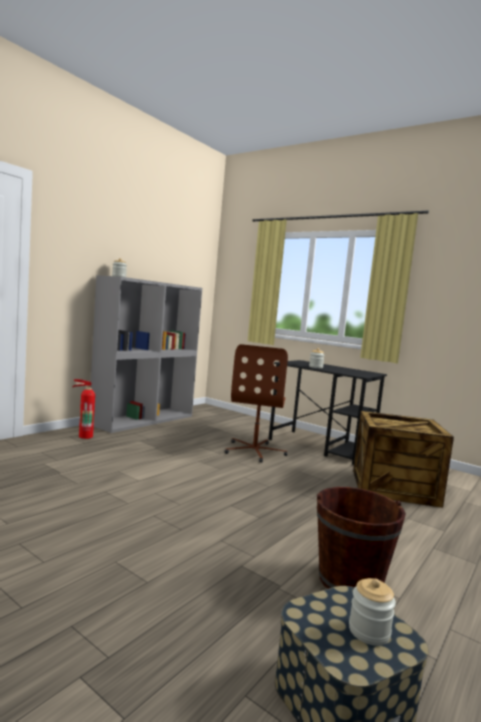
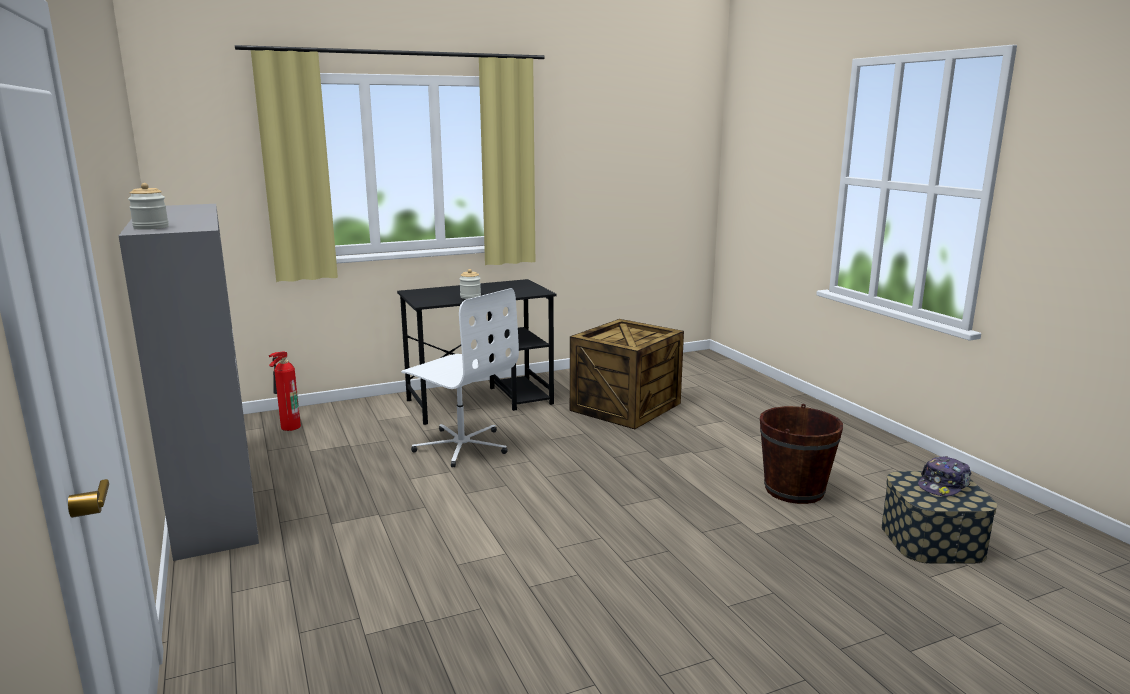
camera: 60 degrees left, 10 degrees up
fire extinguisher [72,379,95,439] -> fire extinguisher moved to [269,352,301,431]
brown office chair [225,344,288,463] -> white office chair [401,288,519,467]
jar [349,578,396,646] -> cap [918,456,971,496]

